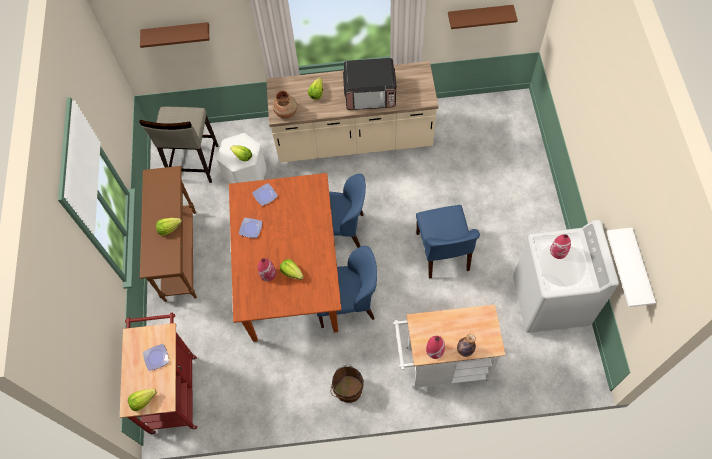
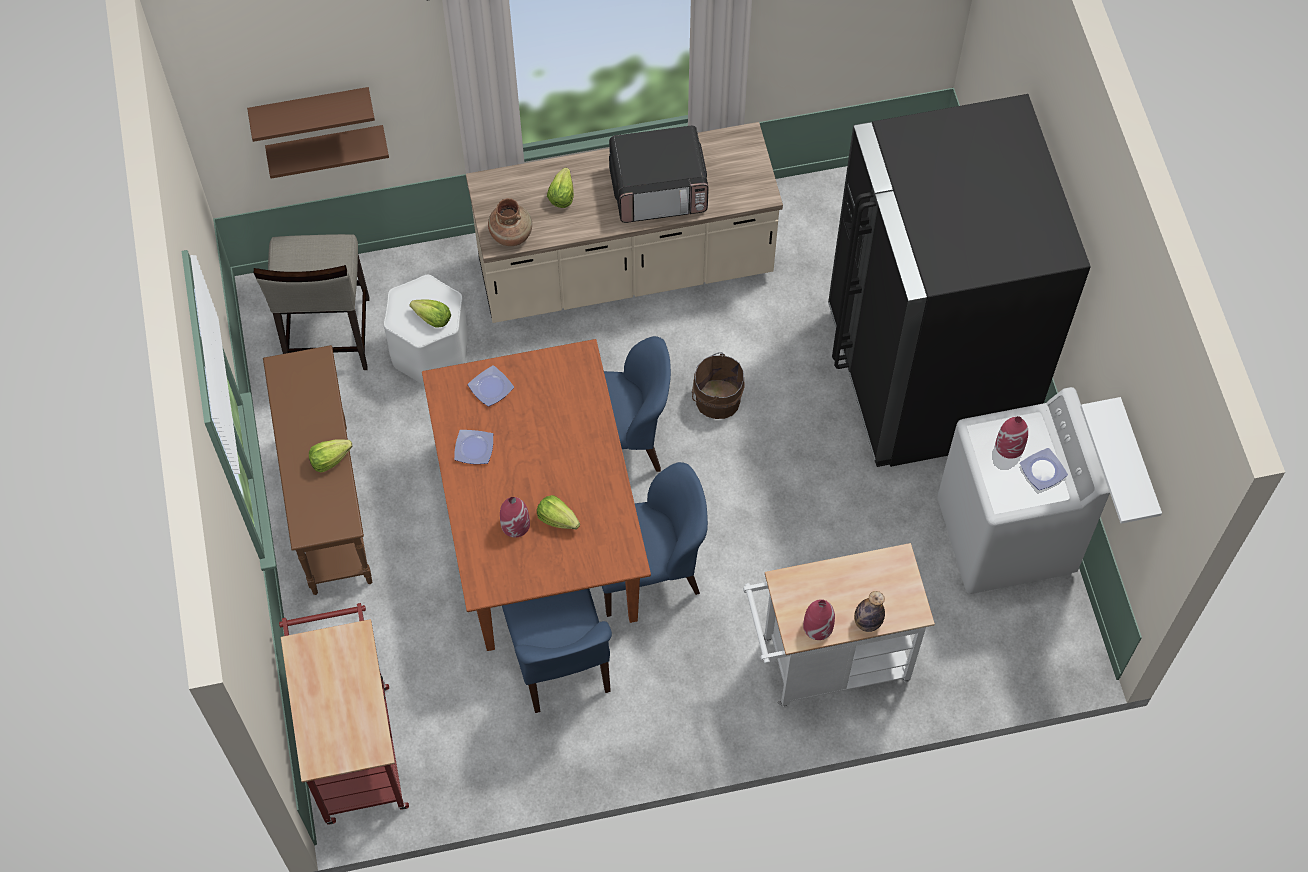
camera: 10 degrees left, 0 degrees up
lettuce [128,389,157,411] -> none
plate [143,344,169,371] -> plate moved to [1020,448,1068,490]
brown bucket [330,364,364,403] -> brown bucket moved to [692,352,745,419]
blue chair [416,205,480,279] -> blue chair moved to [502,589,612,713]
brown shelf [448,5,518,29] -> brown shelf moved to [265,125,389,179]
none -> black fridge [828,94,1091,467]

